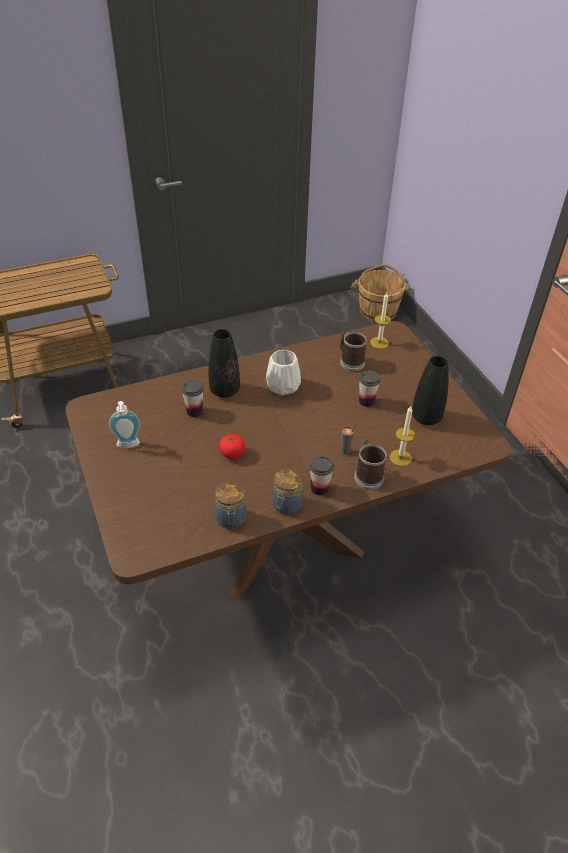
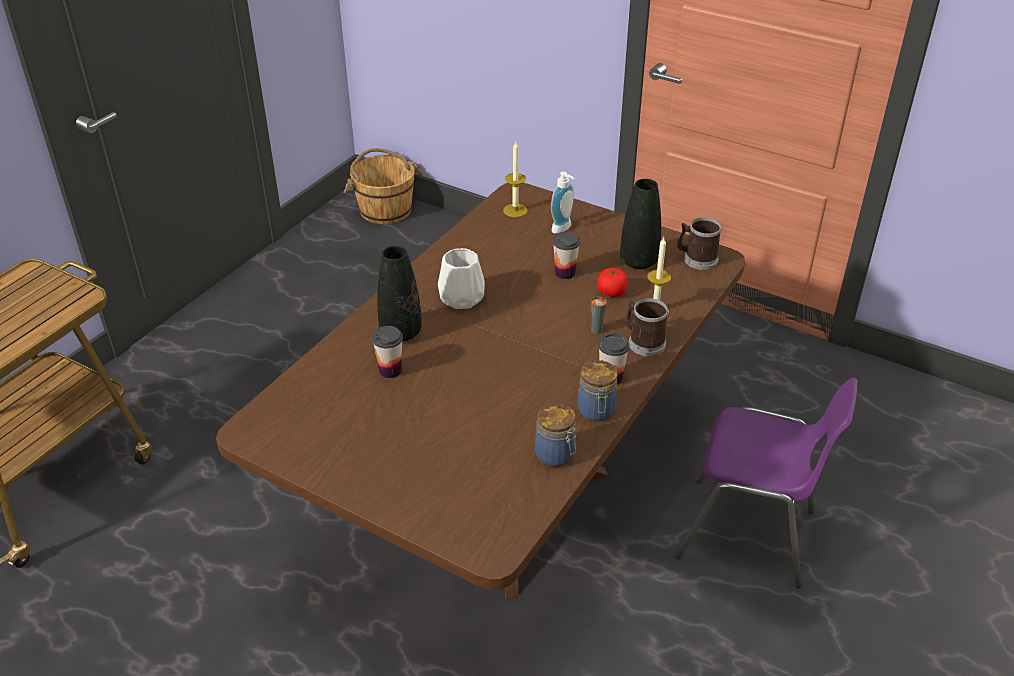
camera: 35 degrees left, 5 degrees down
soap dispenser [109,401,140,448] -> soap dispenser moved to [551,172,574,234]
tomato [219,434,245,459] -> tomato moved to [597,268,627,297]
mug [340,331,367,371] -> mug moved to [677,217,722,270]
none -> purple chair [675,377,858,588]

